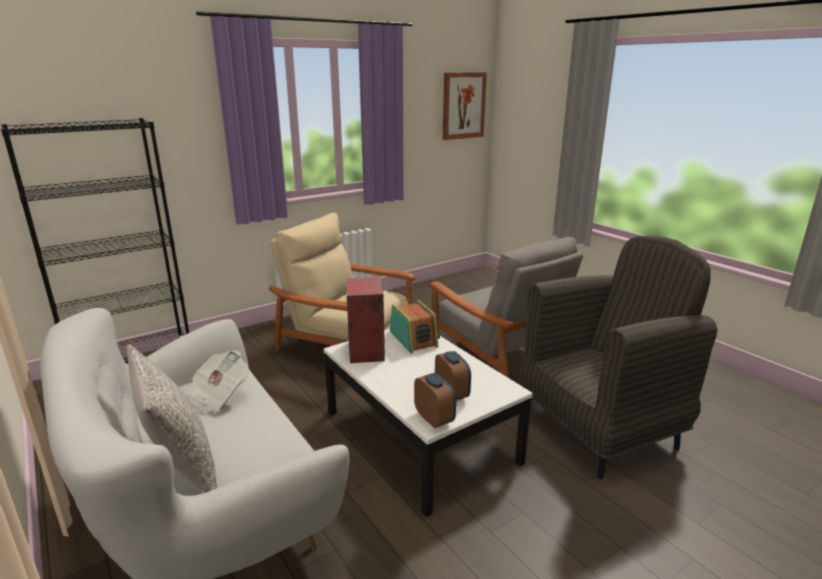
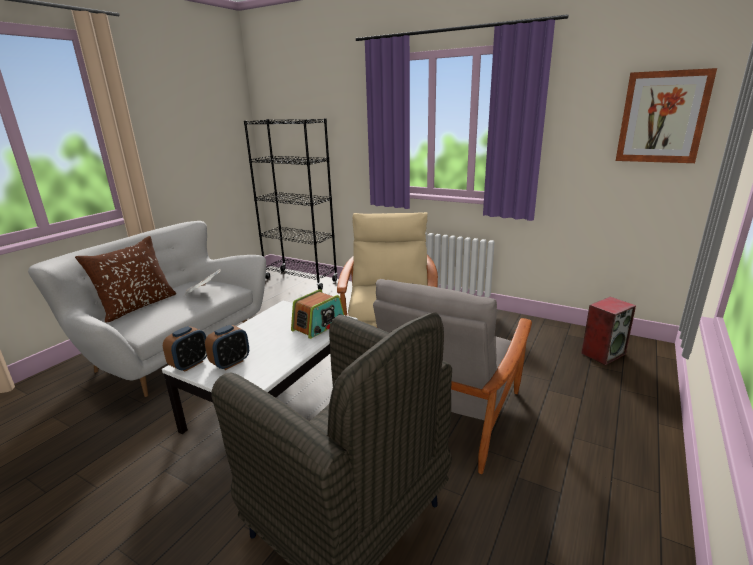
camera: 65 degrees right, 0 degrees up
grey pillow [126,344,217,492] -> brown pillow [75,236,176,323]
speaker [346,277,385,363] -> speaker moved to [581,297,636,365]

